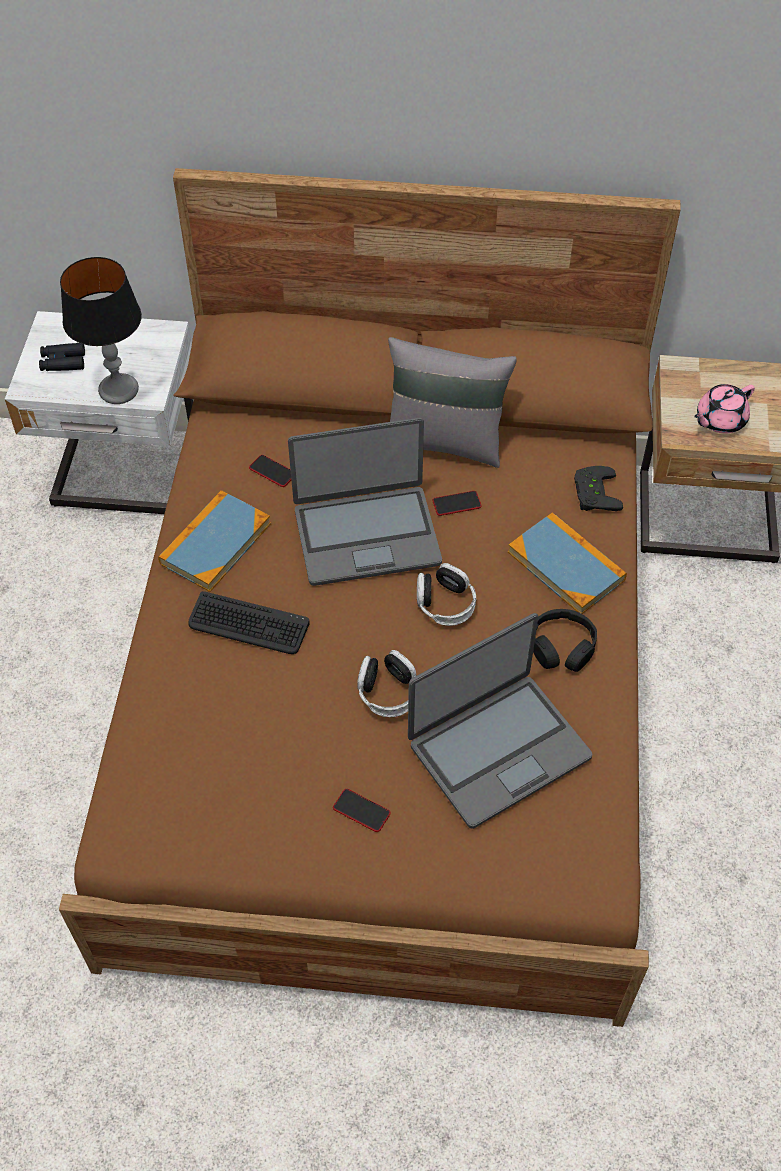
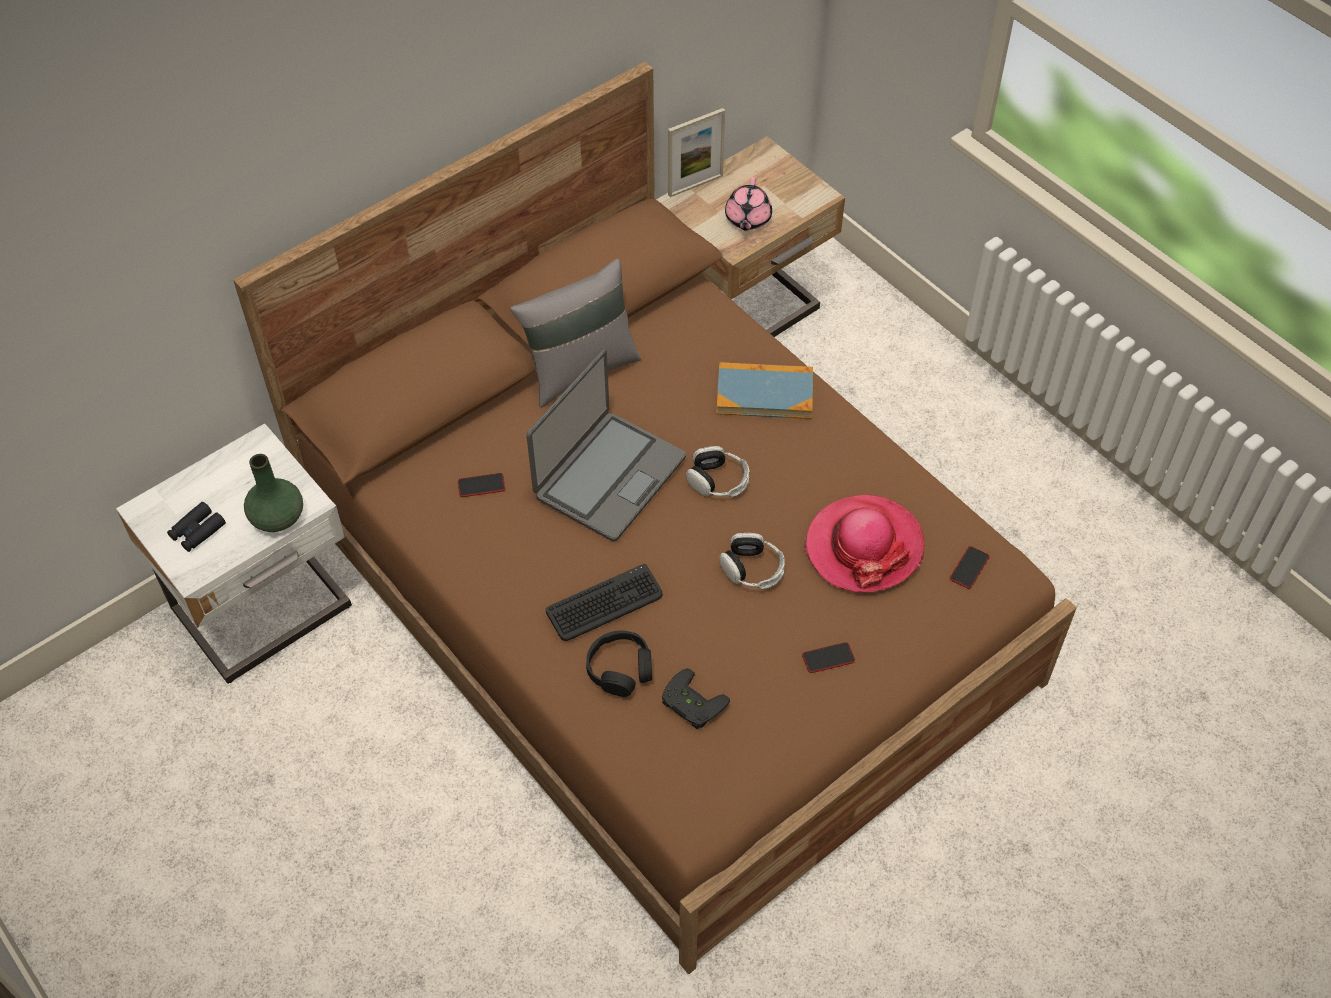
camera: 45 degrees left, 0 degrees up
table lamp [60,257,142,404] -> green vase [244,454,303,532]
book [158,490,271,592] -> none
laptop [408,613,592,829] -> hat [804,494,924,592]
phone [432,491,481,516] -> phone moved to [950,546,990,589]
black headphones [533,609,597,672] -> black headphones moved to [586,630,652,697]
black game controller [574,466,623,511] -> black game controller moved to [662,668,730,729]
none -> picture frame [668,108,725,197]

